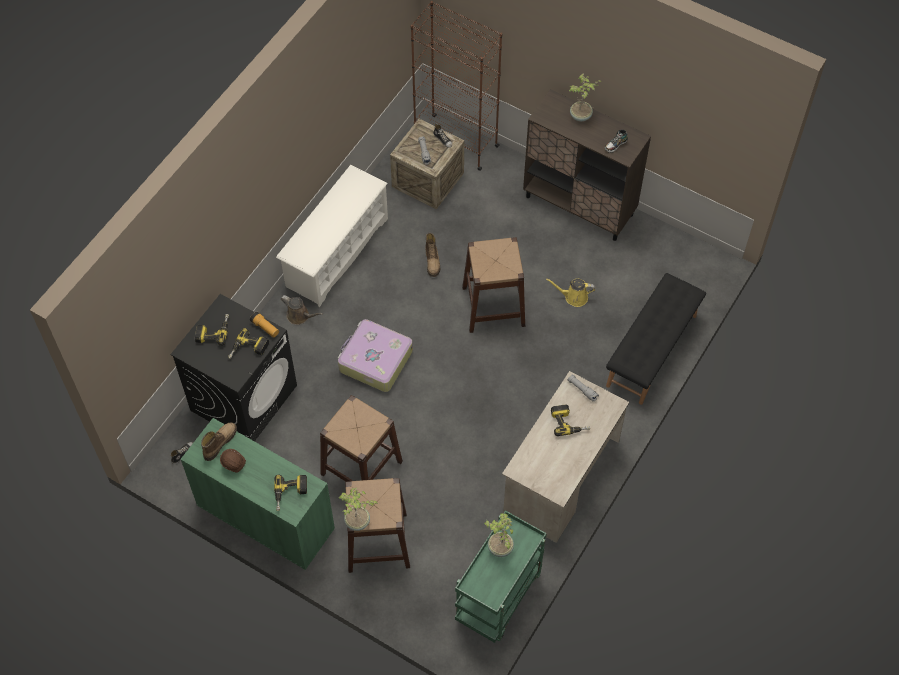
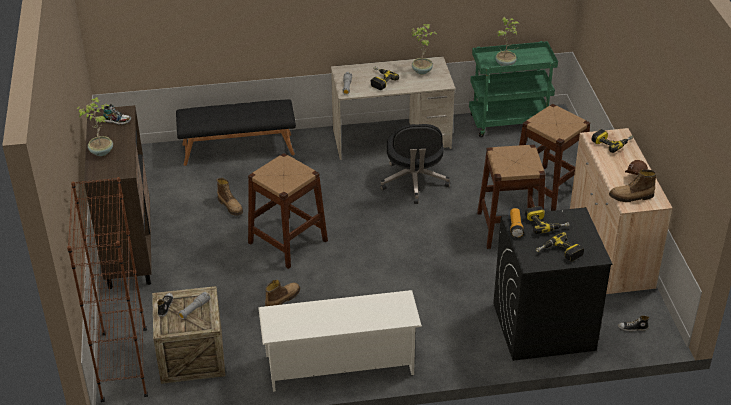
camera: 130 degrees left, 20 degrees down
green cabinet [180,418,335,570] -> beige cabinet [570,128,673,295]
brown watering can [281,295,323,325] -> none
suitcase [338,319,413,392] -> none
potted plant [339,487,378,531] -> potted plant moved to [411,24,437,75]
yellow watering can [546,278,595,307] -> boot [216,178,243,215]
none -> black office chair [380,124,450,204]

